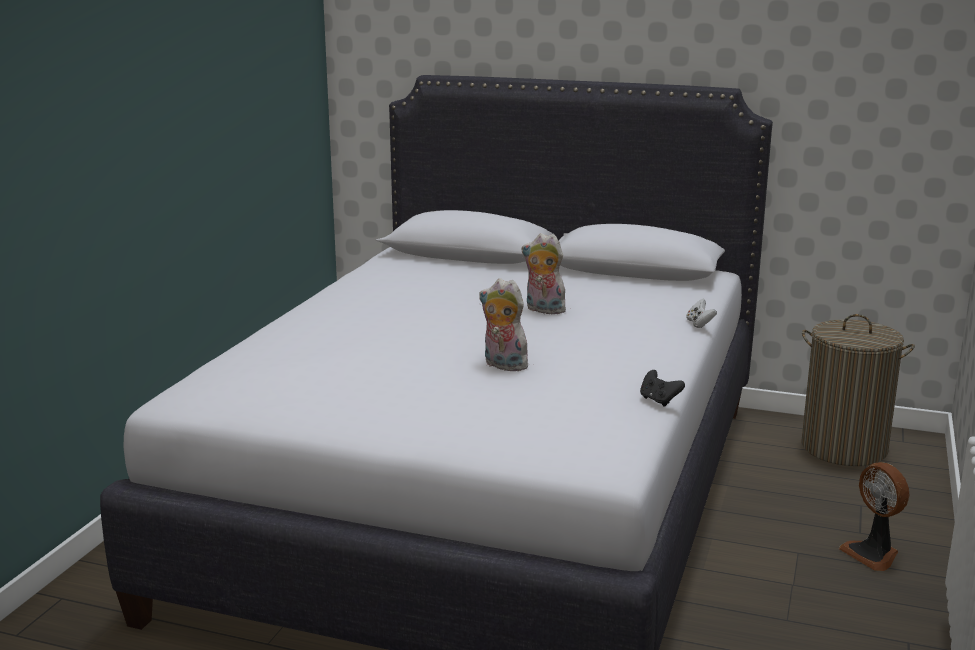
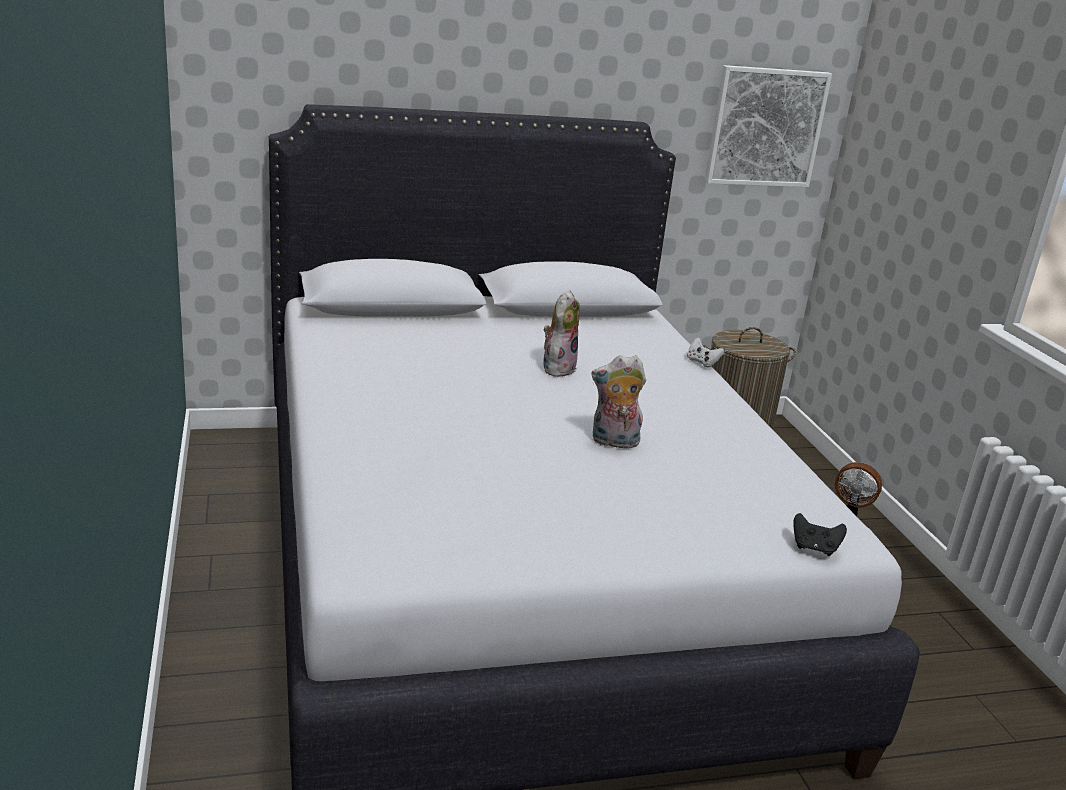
camera: 35 degrees left, 5 degrees up
plush toy [522,233,570,314] -> plush toy turned 120 degrees clockwise [543,290,580,377]
black game controller [640,370,685,407] -> black game controller moved to [793,513,847,556]
none -> picture [705,65,832,187]

